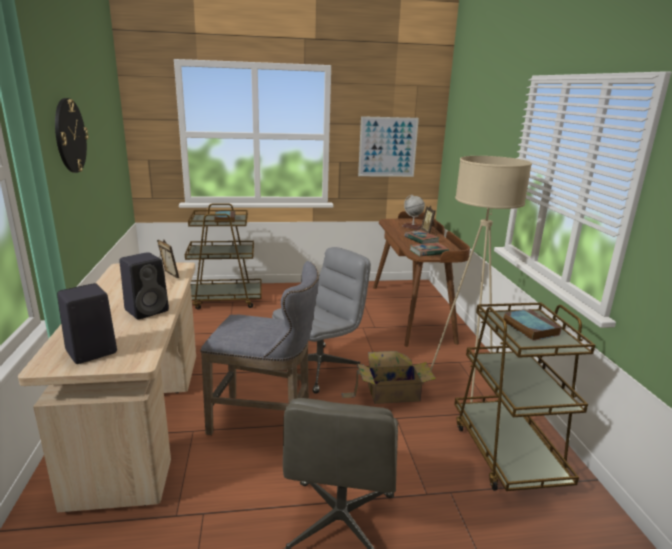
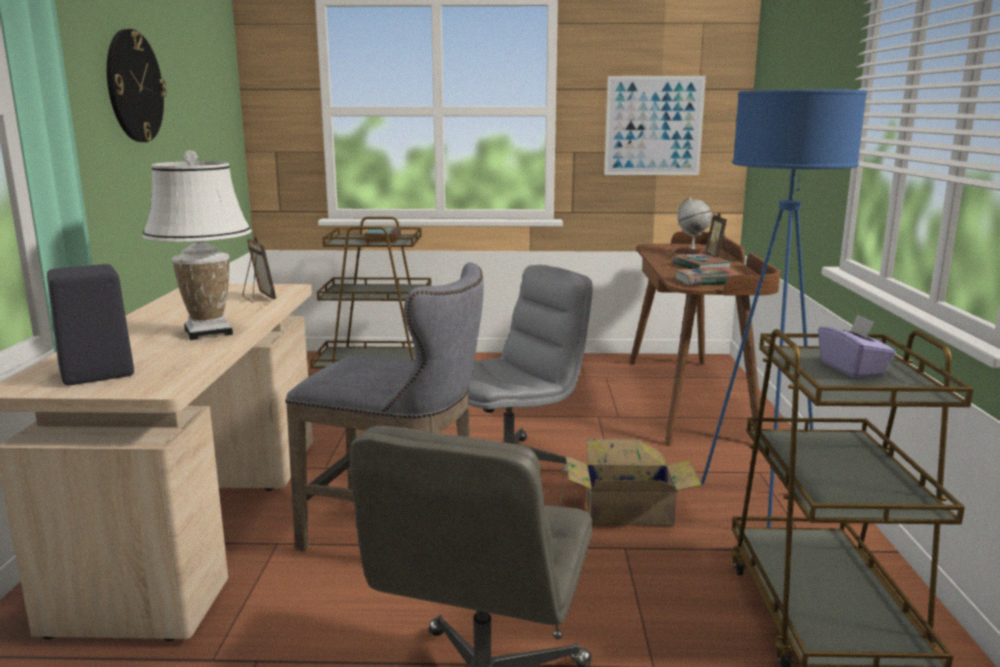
camera: 10 degrees right, 5 degrees down
black speaker [119,252,169,319] -> white table lamp [142,150,252,340]
beige floor lamp [430,156,532,402] -> blue floor lamp [701,90,867,528]
book [503,309,562,341] -> purple tissue box [818,314,896,378]

